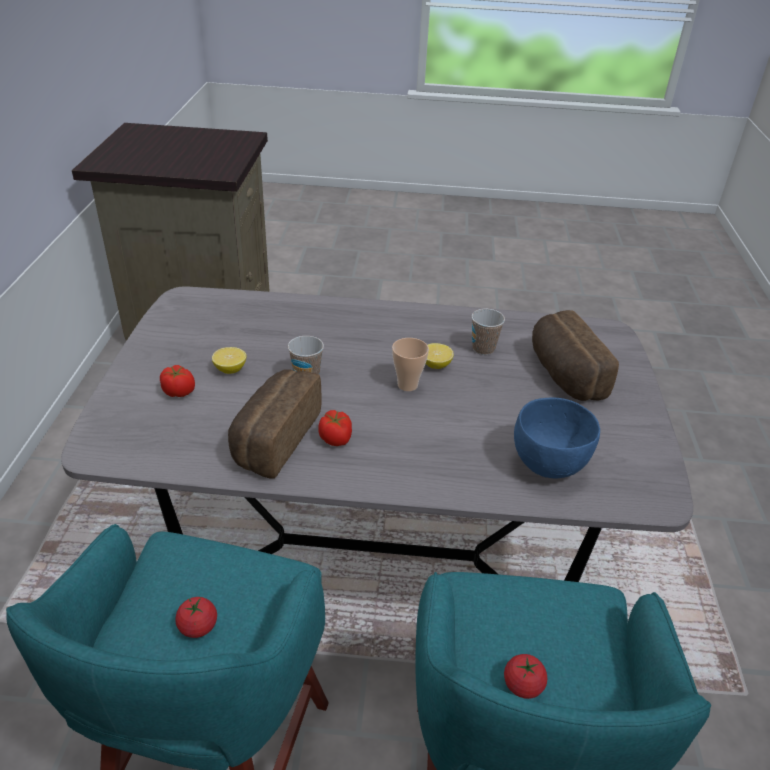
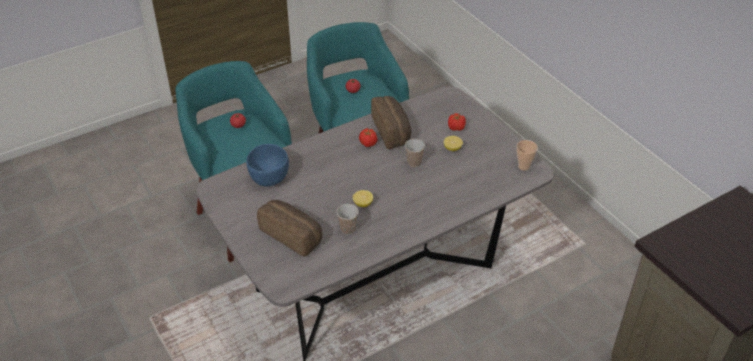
camera: 145 degrees right, 5 degrees up
cup [392,338,429,391] -> cup moved to [516,140,538,170]

